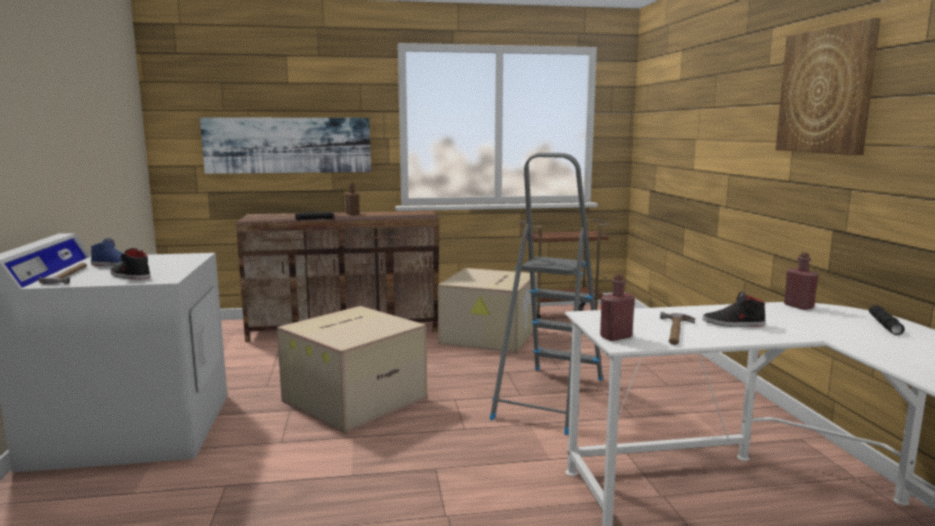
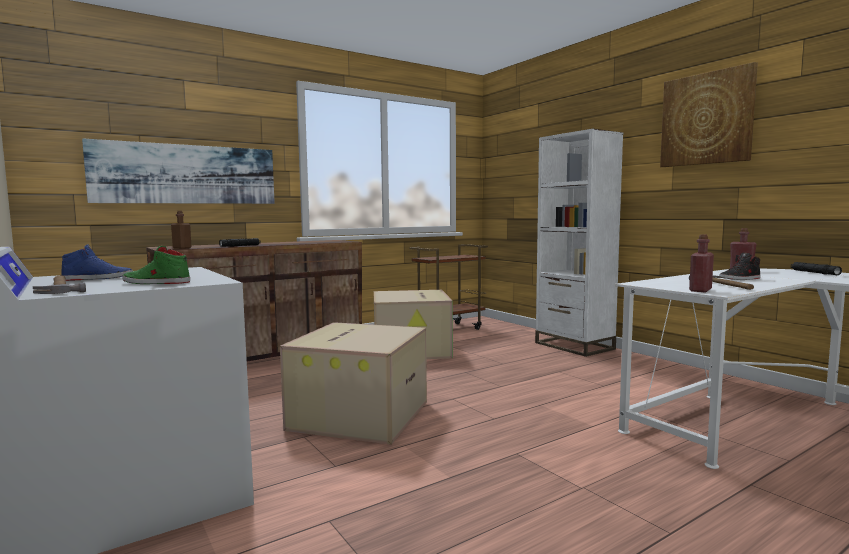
camera: 25 degrees left, 5 degrees down
black shoe [110,248,151,280] -> green shoe [122,246,190,284]
brown bottle [345,182,360,215] -> brown bottle moved to [171,211,191,249]
grey step ladder [490,153,603,435] -> none
none -> white bookcase [535,129,623,357]

